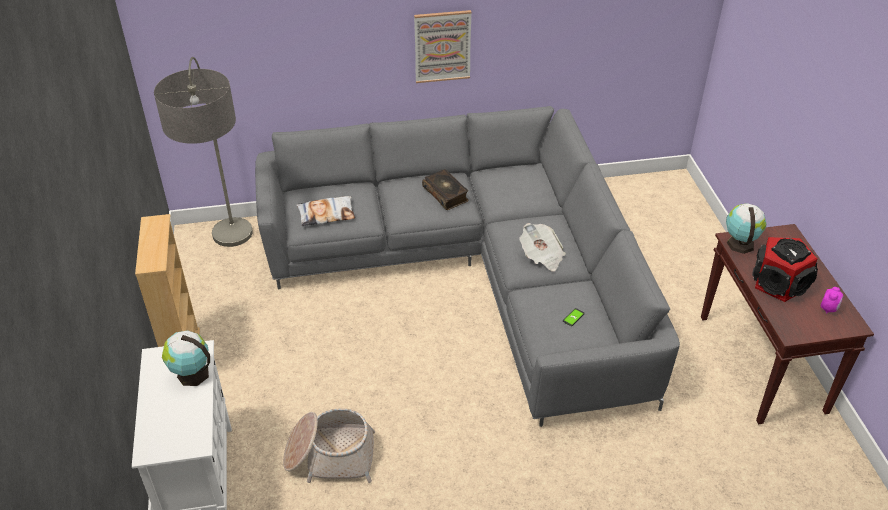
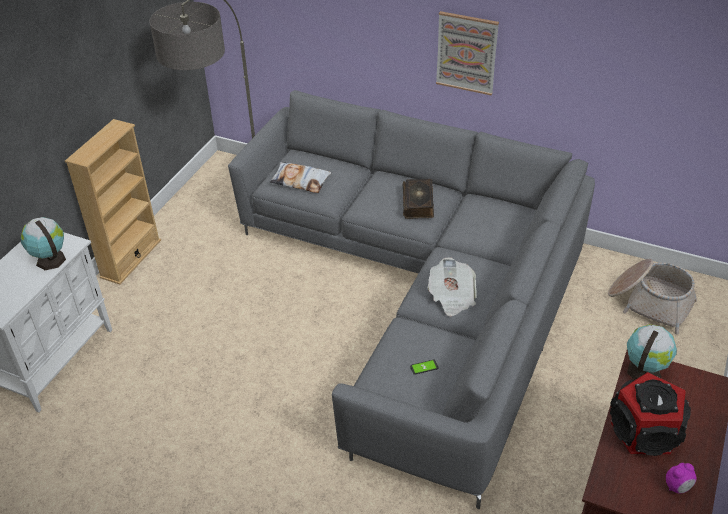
camera: 35 degrees right, 0 degrees up
basket [283,408,375,483] -> basket moved to [608,259,697,334]

